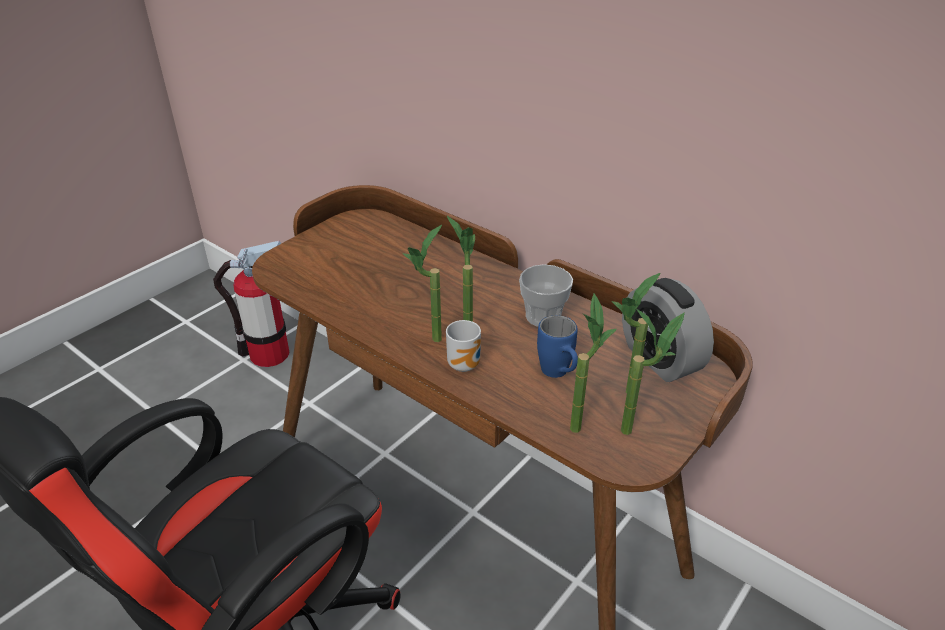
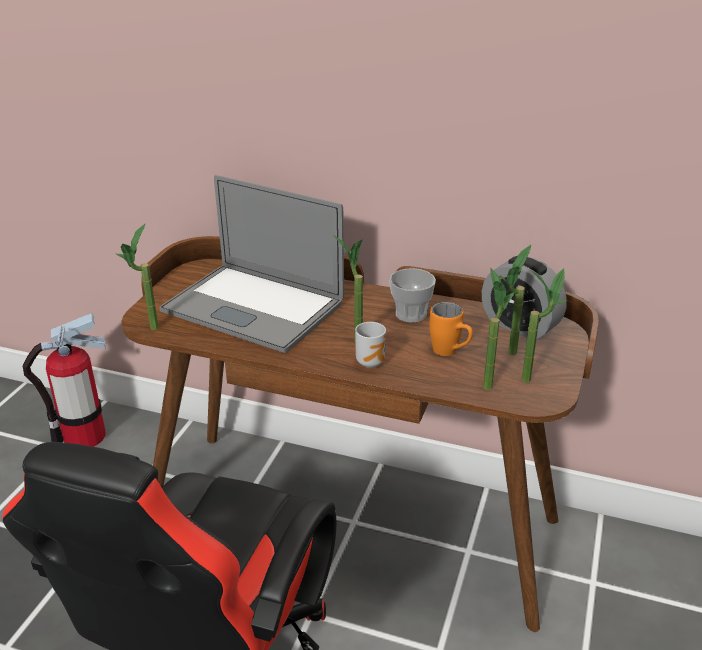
camera: 20 degrees left, 5 degrees down
potted plant [403,225,442,342] -> potted plant moved to [115,224,159,330]
blue mug [537,315,578,378] -> orange mug [429,302,473,356]
none -> laptop [159,175,344,353]

